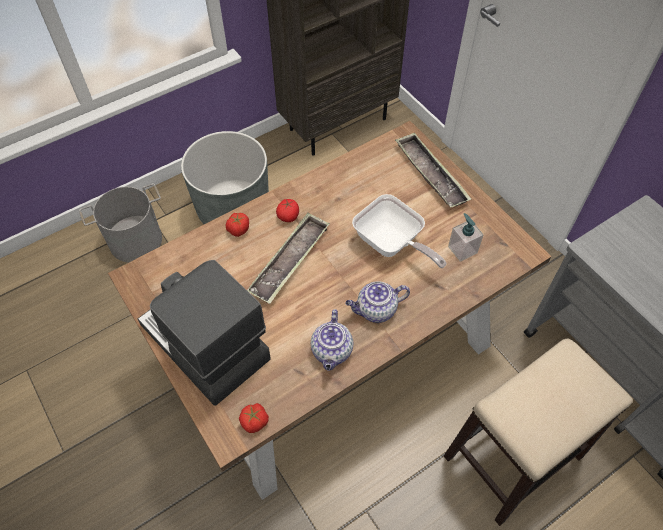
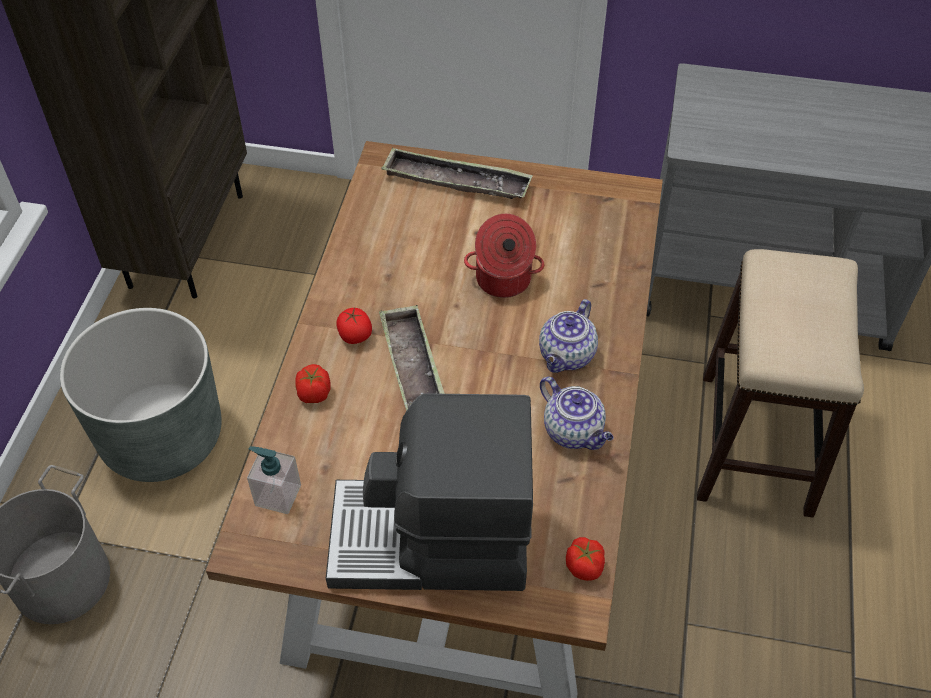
camera: 45 degrees left, 5 degrees down
frying pan [352,194,446,268] -> cooking pot [464,214,544,298]
soap dispenser [448,213,484,262] -> soap dispenser moved to [247,447,301,514]

